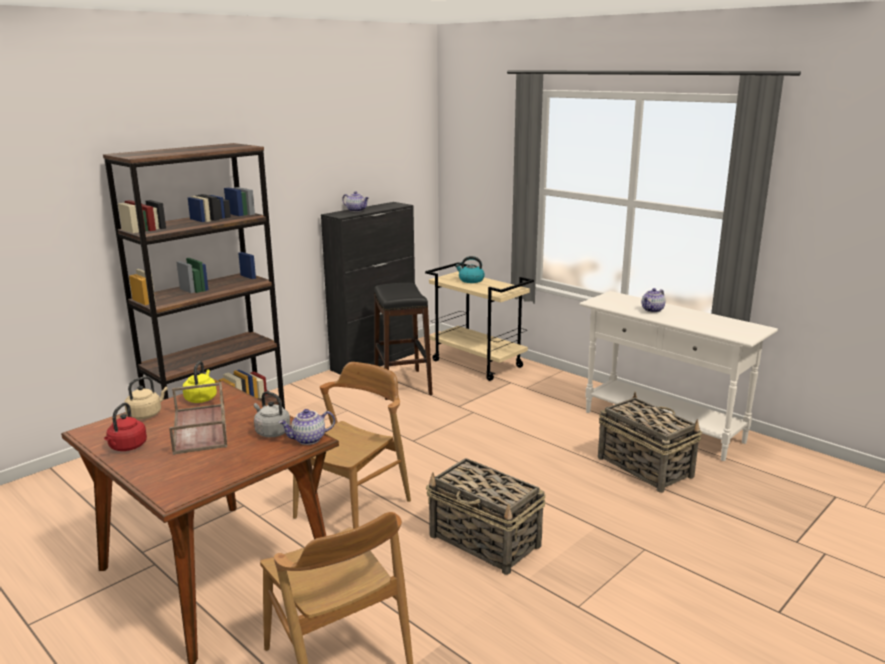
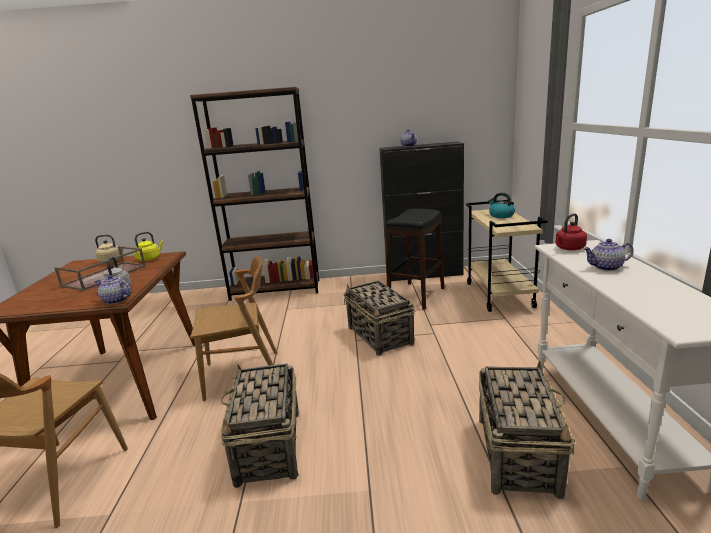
camera: 45 degrees right, 0 degrees up
red kettle [104,403,147,451] -> red kettle moved to [555,213,587,250]
none -> basket [343,281,415,356]

